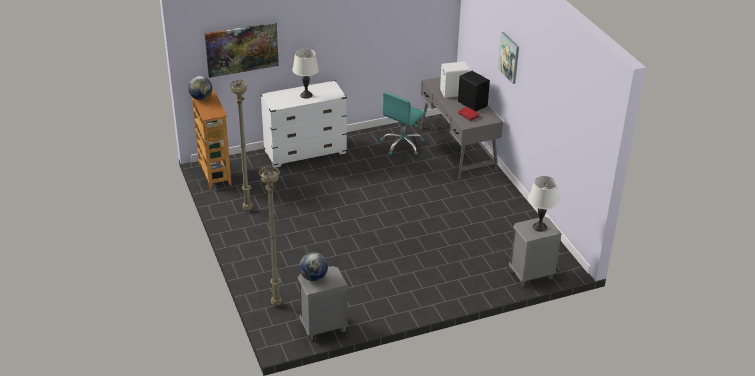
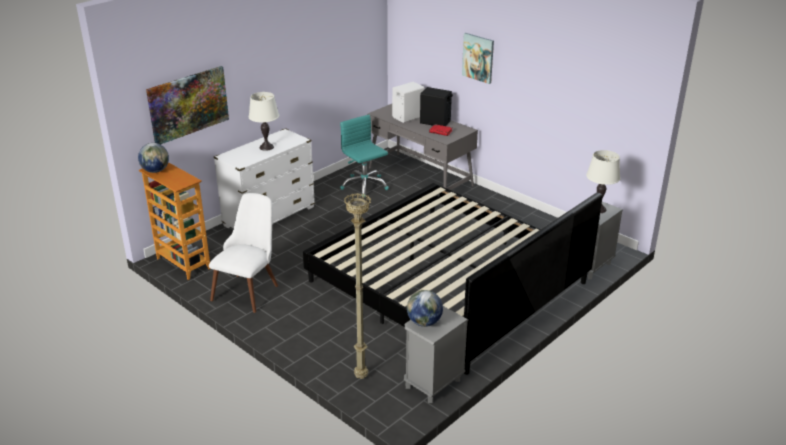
camera: 25 degrees left, 5 degrees down
beige floor lamp [229,80,253,211] -> white chair [209,193,278,313]
turquoise office chair [381,92,426,155] -> turquoise office chair turned 135 degrees clockwise [340,115,389,198]
none -> bed [303,183,603,375]

